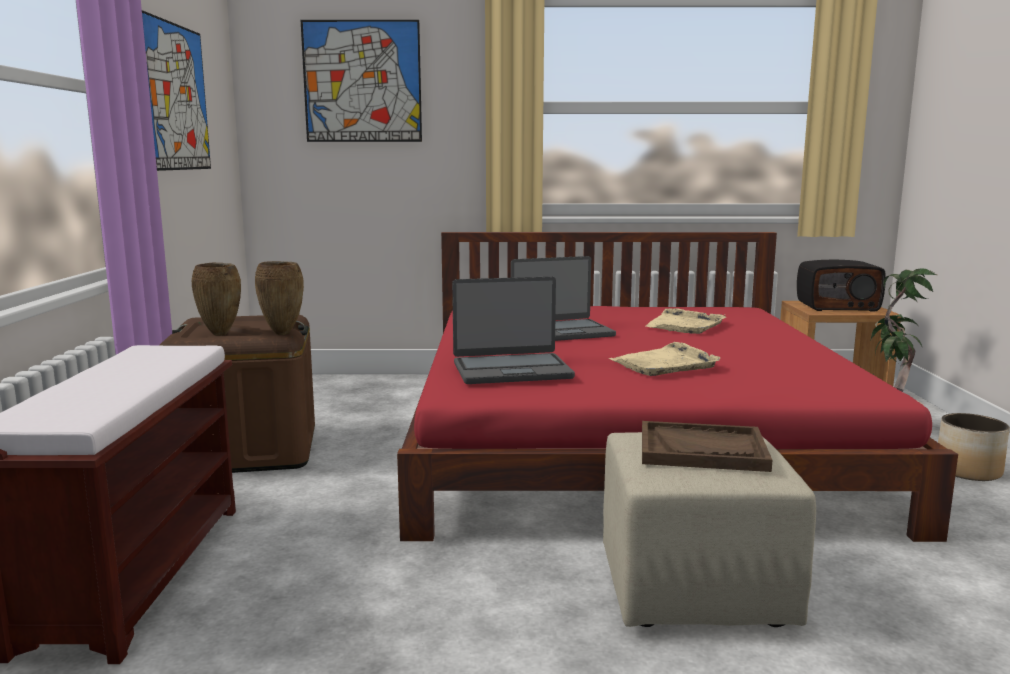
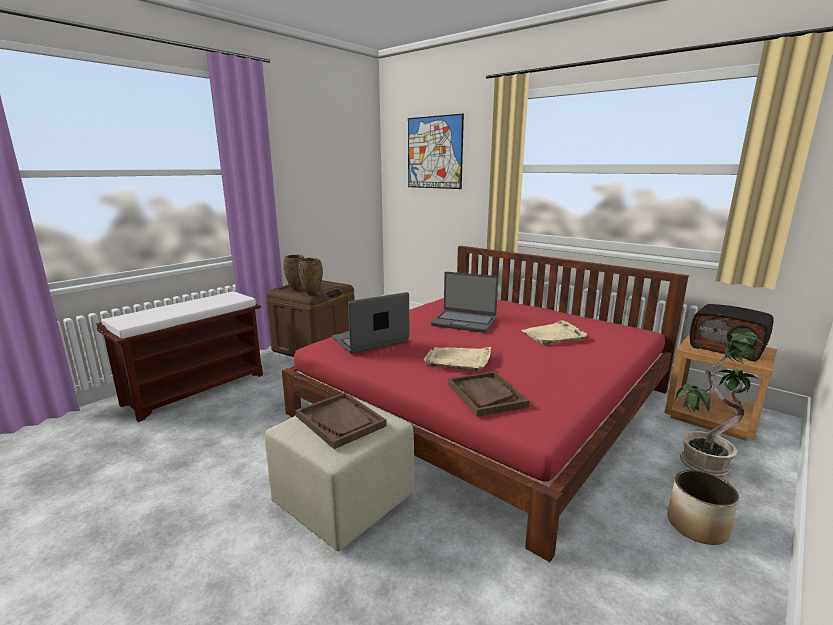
camera: 40 degrees right, 5 degrees up
picture [142,10,211,171] -> none
laptop [452,277,575,384] -> laptop turned 120 degrees clockwise [332,292,409,353]
none -> brown tray [448,371,529,417]

